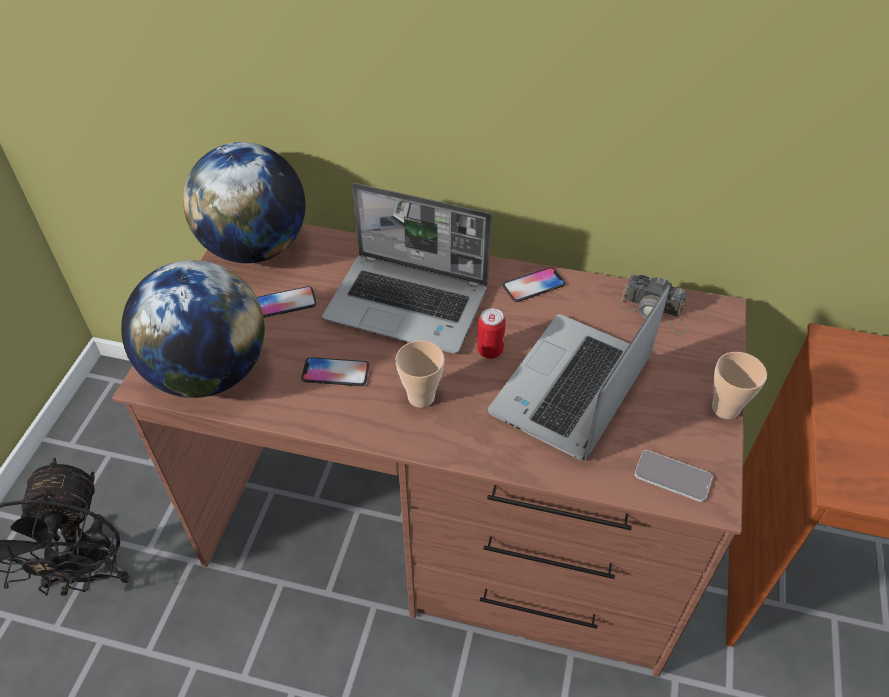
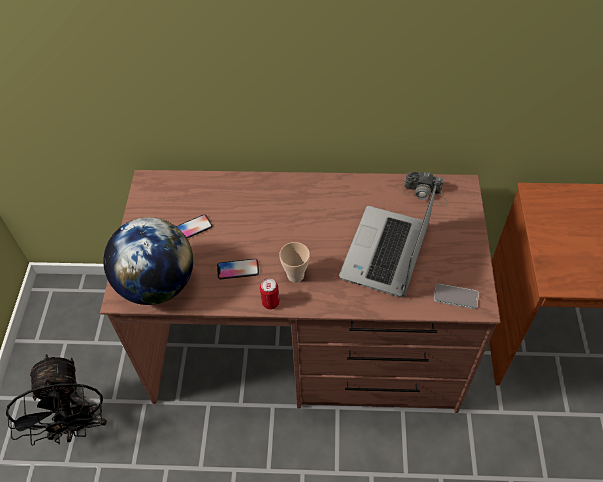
camera: 10 degrees left, 5 degrees up
globe [183,142,305,263] -> none
laptop [322,183,492,354] -> none
can [477,308,506,359] -> can moved to [260,278,280,310]
phone [503,267,565,302] -> none
cup [712,352,767,419] -> none

